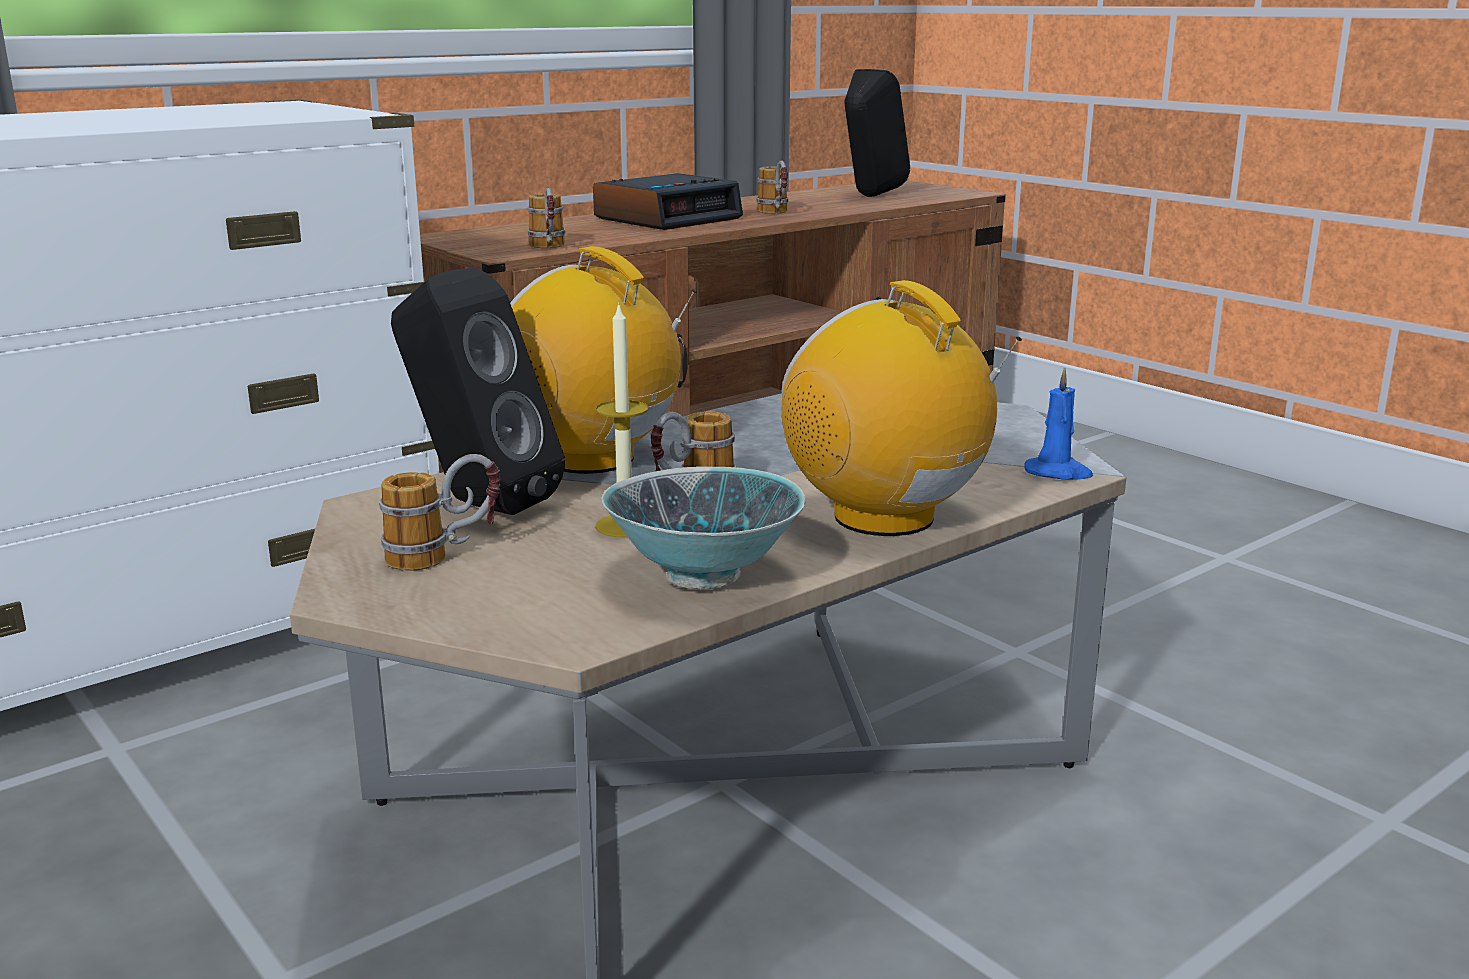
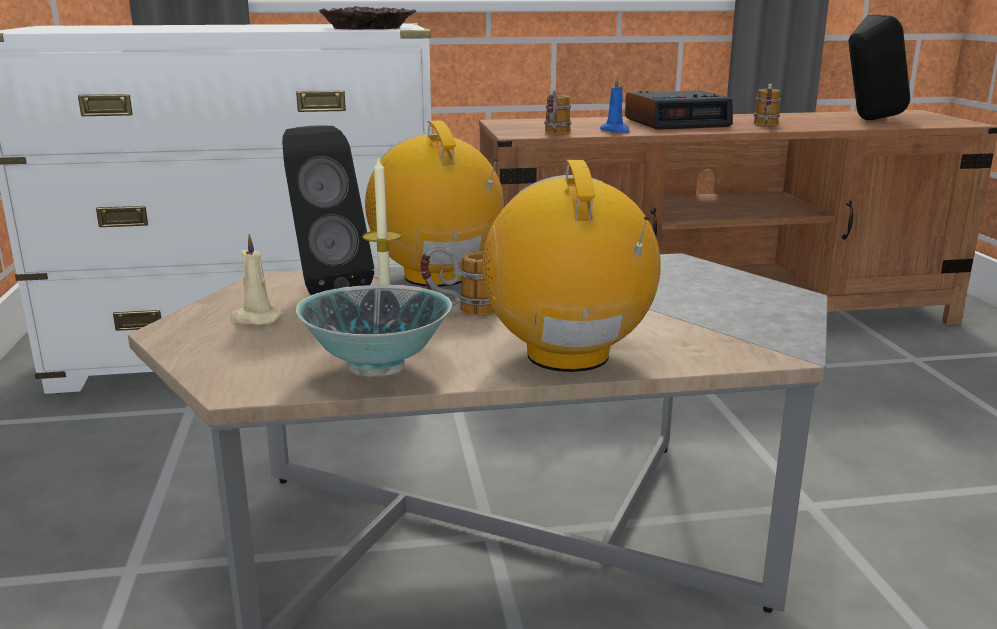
camera: 30 degrees right, 0 degrees up
mug [379,454,500,571] -> beige candle [230,234,283,325]
blue candle [1024,368,1093,480] -> blue candle moved to [600,76,630,133]
none -> bowl [319,6,416,30]

